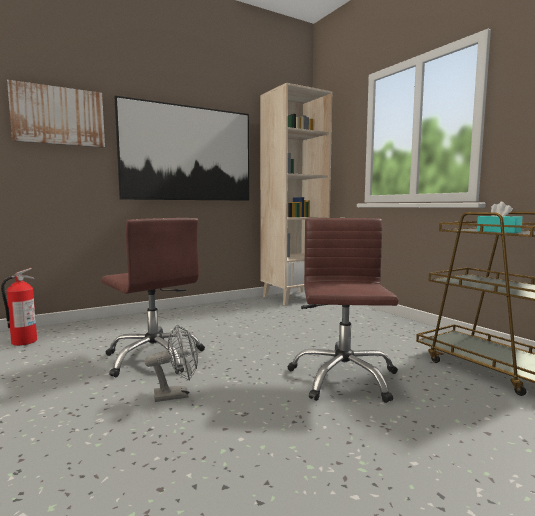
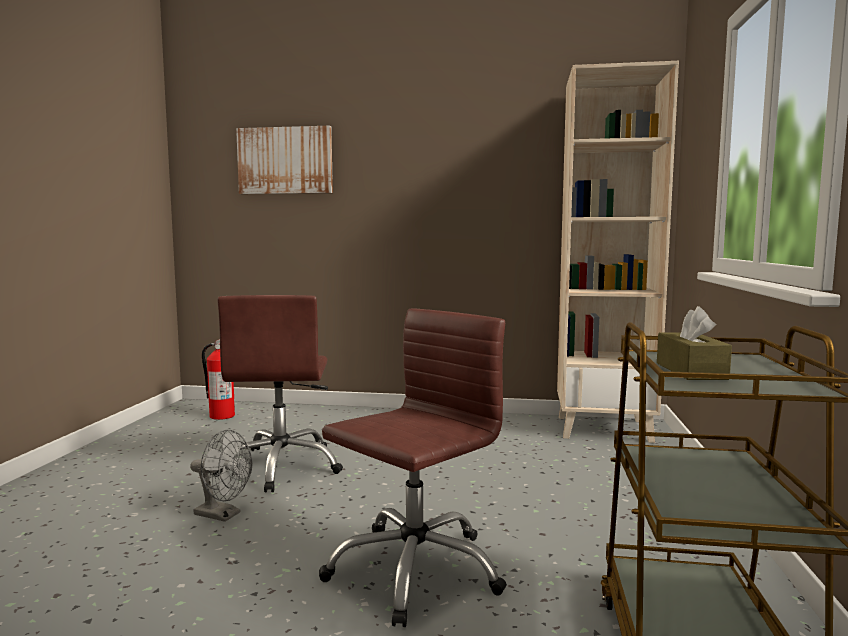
camera: 40 degrees right, 0 degrees up
picture [114,96,249,201] -> none
turquoise tissue box [477,202,523,233] -> brown tissue box [657,306,732,380]

